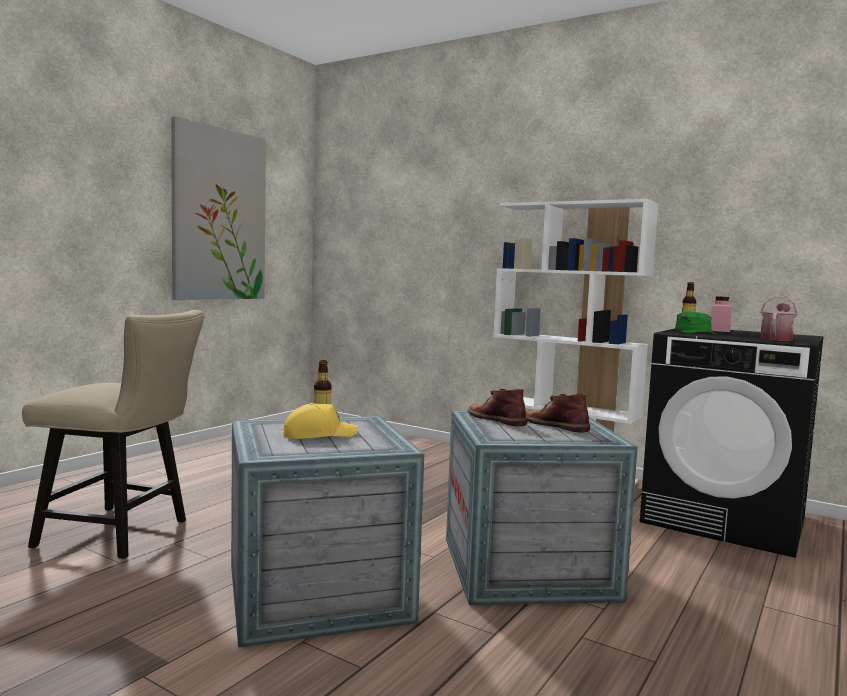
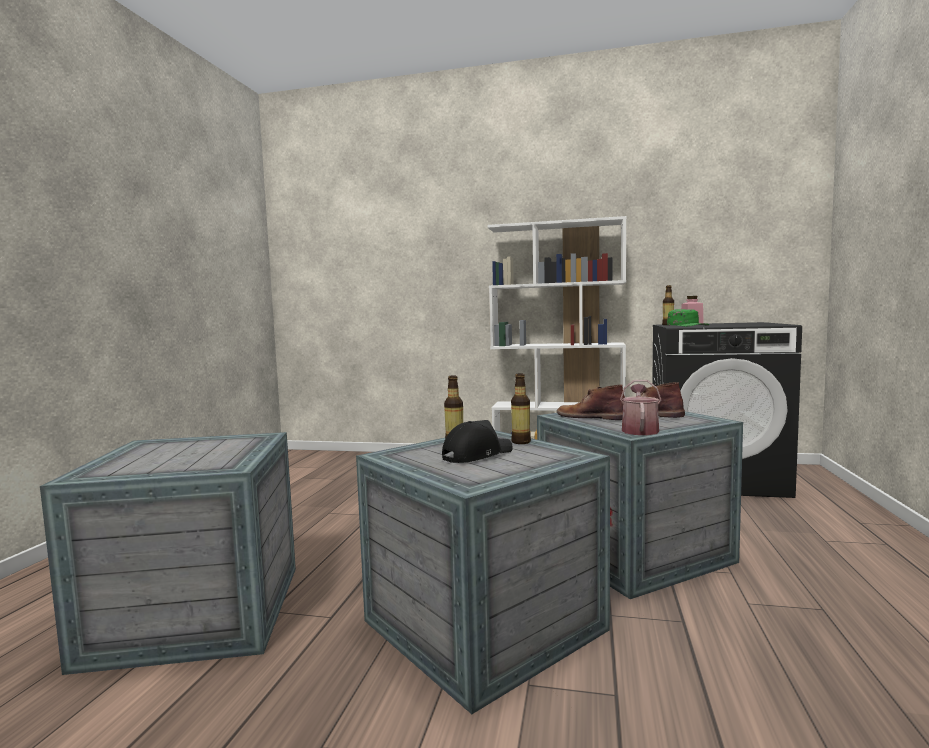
camera: 20 degrees left, 0 degrees up
beige chair [22,310,205,559] -> crate [40,432,296,675]
picture [171,116,266,300] -> none
yellow cap [283,403,358,439] -> black cap [442,420,512,463]
watering can [760,296,797,341] -> watering can moved to [620,380,662,435]
none -> bottle [511,373,531,444]

